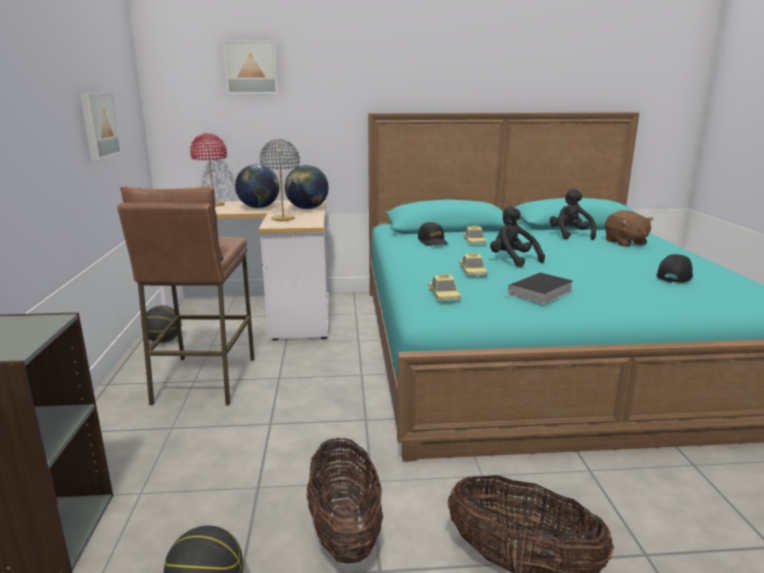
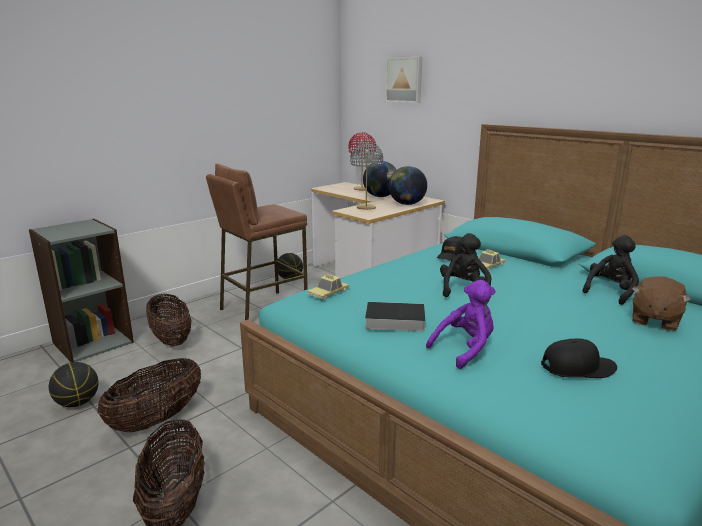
camera: 50 degrees right, 0 degrees up
picture [80,93,122,160] -> none
toy car [459,253,488,276] -> none
none -> basket [146,294,192,347]
none -> purple plush toy [426,280,496,369]

